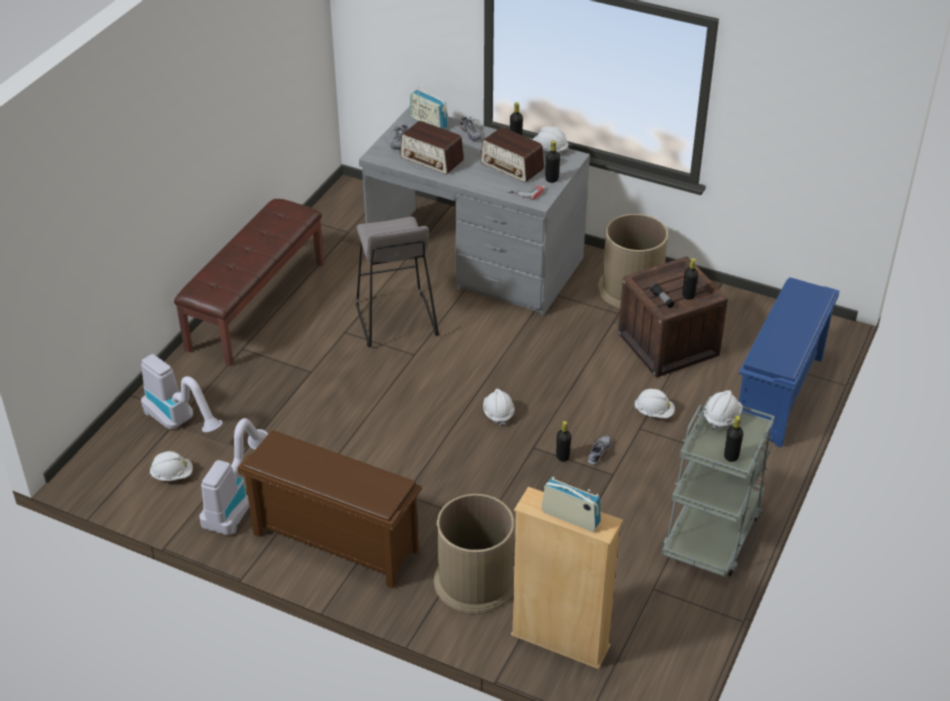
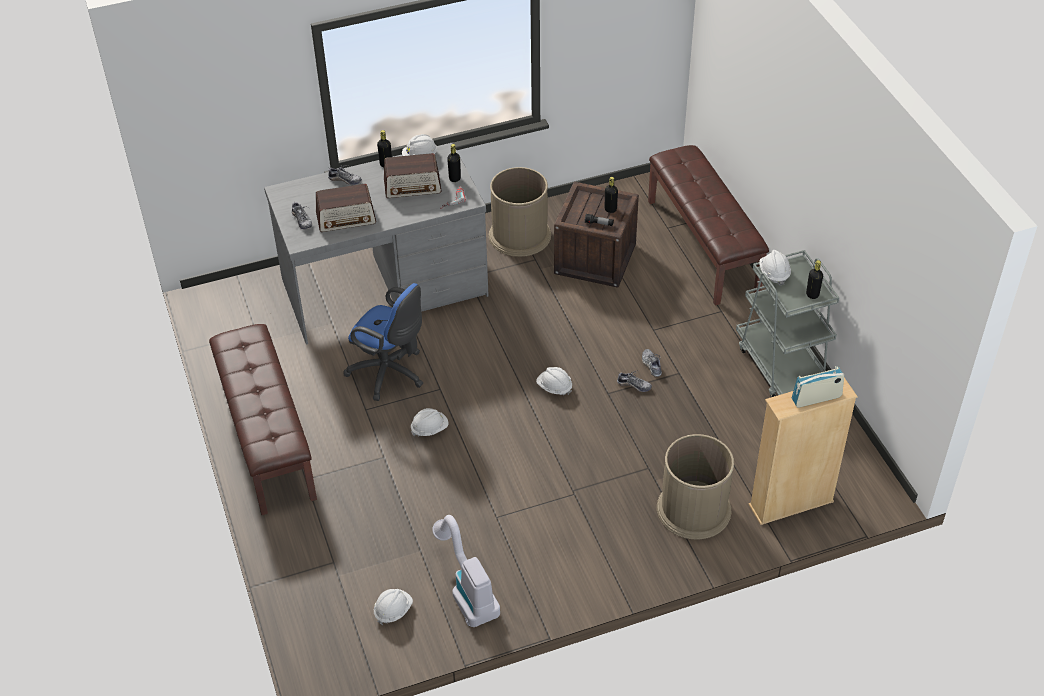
camera: 45 degrees left, 5 degrees up
vacuum cleaner [141,354,223,432] -> none
brown shoe rack [238,430,422,588] -> none
grey stool [356,216,439,347] -> blue office chair [344,283,423,401]
radio [410,87,448,129] -> none
black bottle [556,421,571,462] -> shoe [617,371,652,392]
white hard hat [634,389,675,418] -> white hard hat moved to [411,408,449,436]
blue shoe rack [739,277,840,448] -> brown bench [648,145,769,306]

